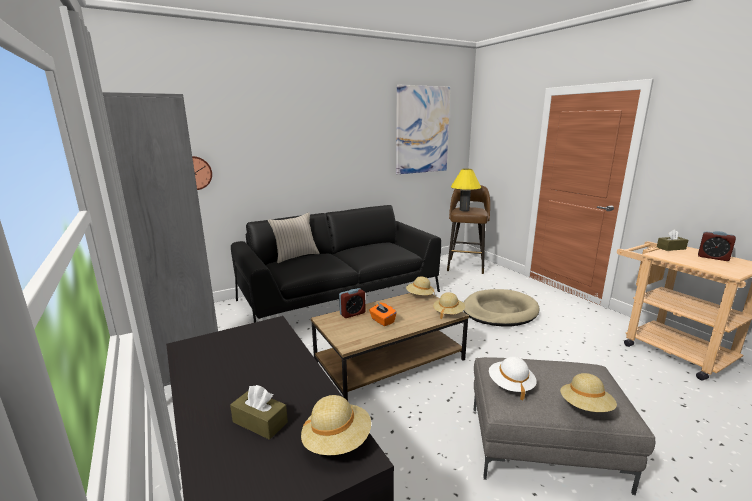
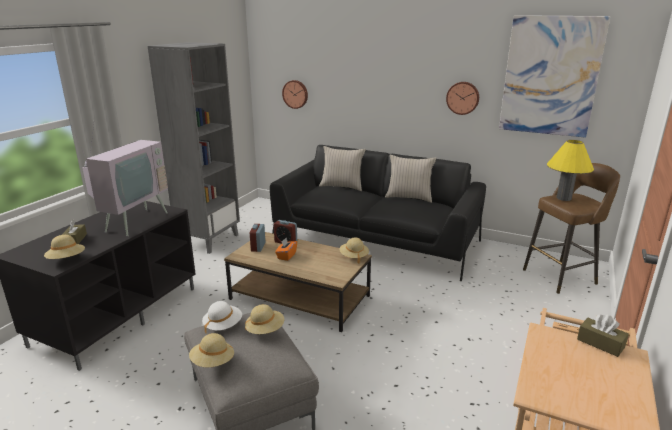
camera: 55 degrees right, 5 degrees up
beige hat [433,292,465,319] -> beige hat moved to [245,304,284,334]
beige dog bed [463,289,539,327] -> none
alarm clock [698,231,736,261] -> alarm clock moved to [250,224,265,252]
none -> television [70,125,168,236]
none -> beige pillow [385,155,436,203]
none -> wall clock [446,82,479,115]

